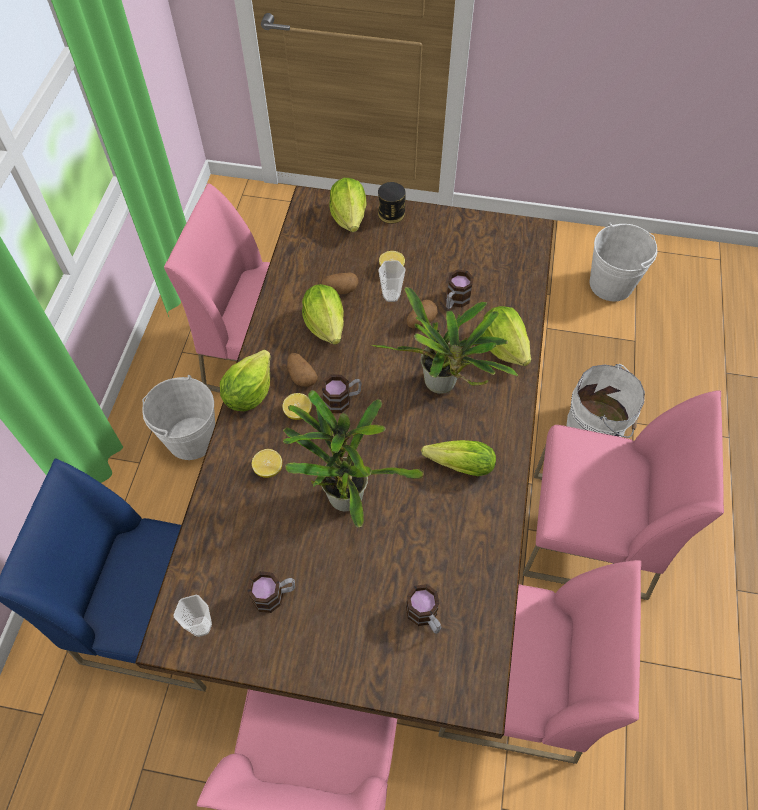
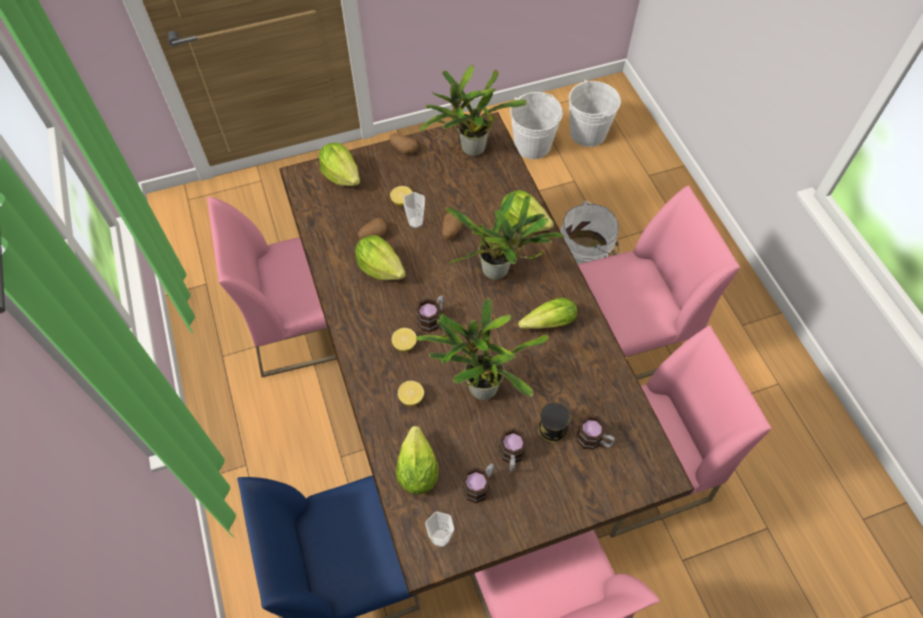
camera: 30 degrees left, 0 degrees up
white bucket [142,375,215,460] -> white bucket moved to [569,79,621,147]
lettuce [220,350,271,411] -> lettuce moved to [396,426,438,494]
potato [287,353,318,387] -> potato moved to [390,133,418,154]
can [378,182,405,224] -> can moved to [538,403,571,443]
mug [446,269,473,309] -> mug moved to [499,428,527,472]
none -> potted plant [420,65,527,156]

